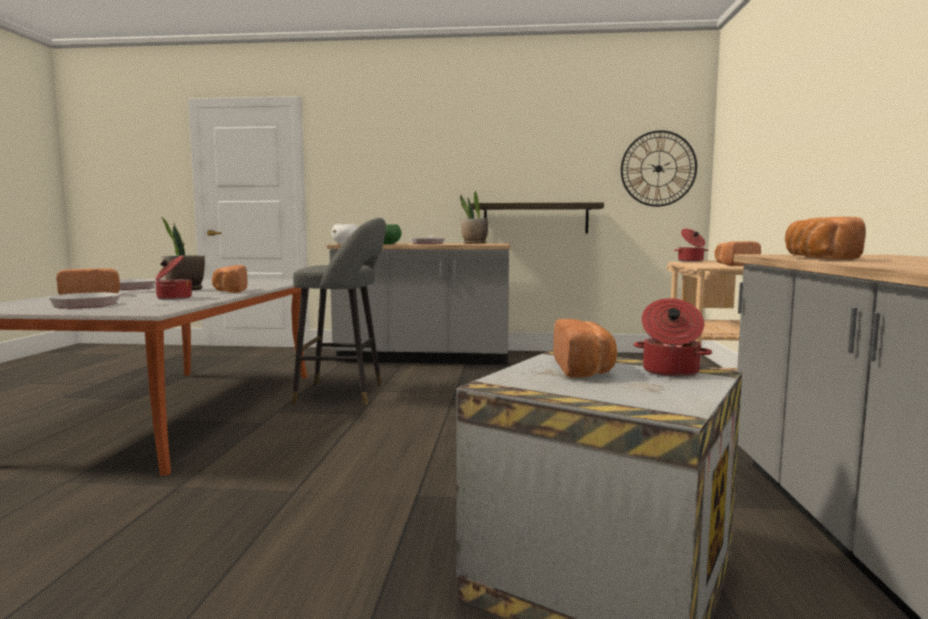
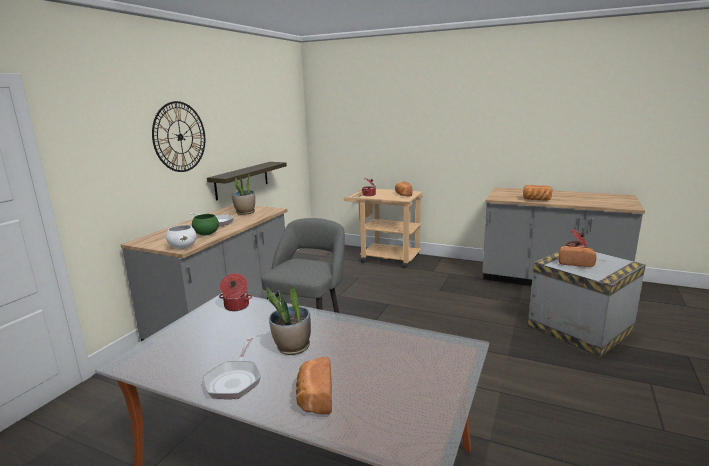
camera: 70 degrees left, 10 degrees up
frying pan [47,290,157,309] -> none
cooking pot [155,255,193,300] -> cooking pot moved to [219,273,252,311]
bread [212,265,248,293] -> none
wall clock [621,130,697,207] -> wall clock moved to [152,101,205,172]

